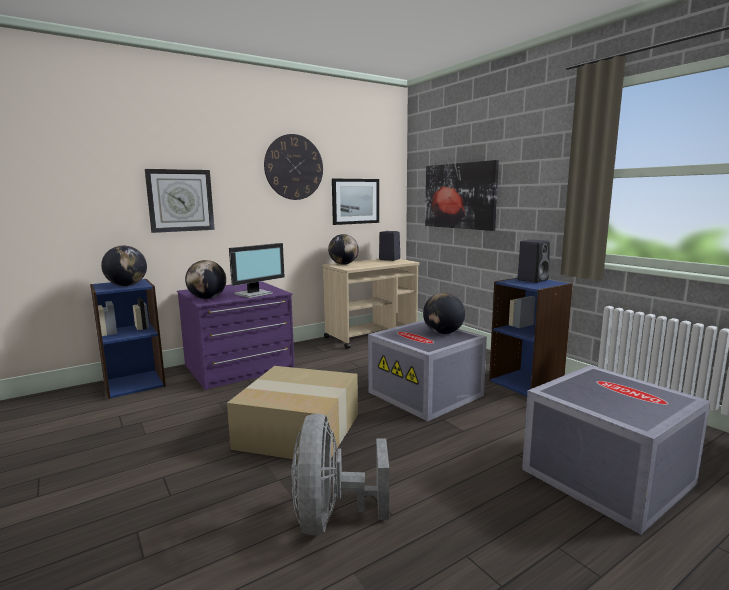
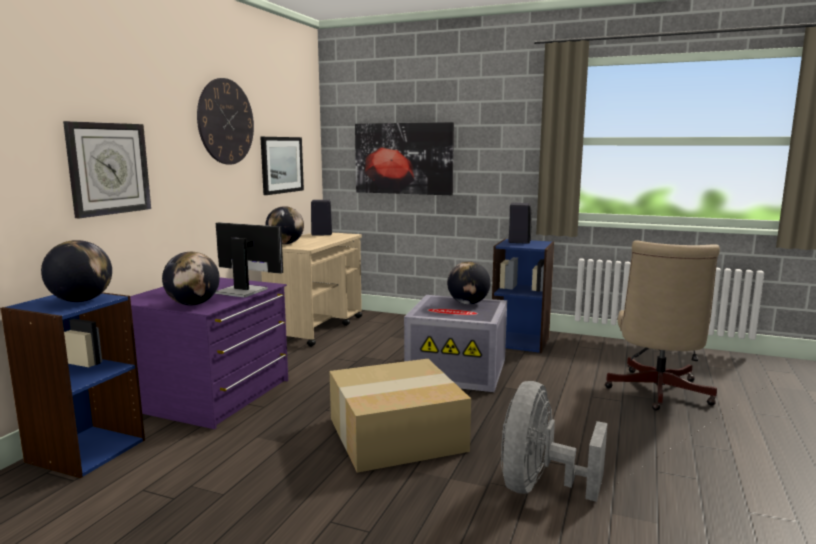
camera: 35 degrees left, 0 degrees up
monitor [229,243,284,298] -> monitor turned 75 degrees counterclockwise [215,222,283,298]
grey fan [291,413,389,535] -> grey fan turned 60 degrees clockwise [501,381,608,502]
grey storage box [522,365,710,535] -> beige office chair [605,240,720,410]

